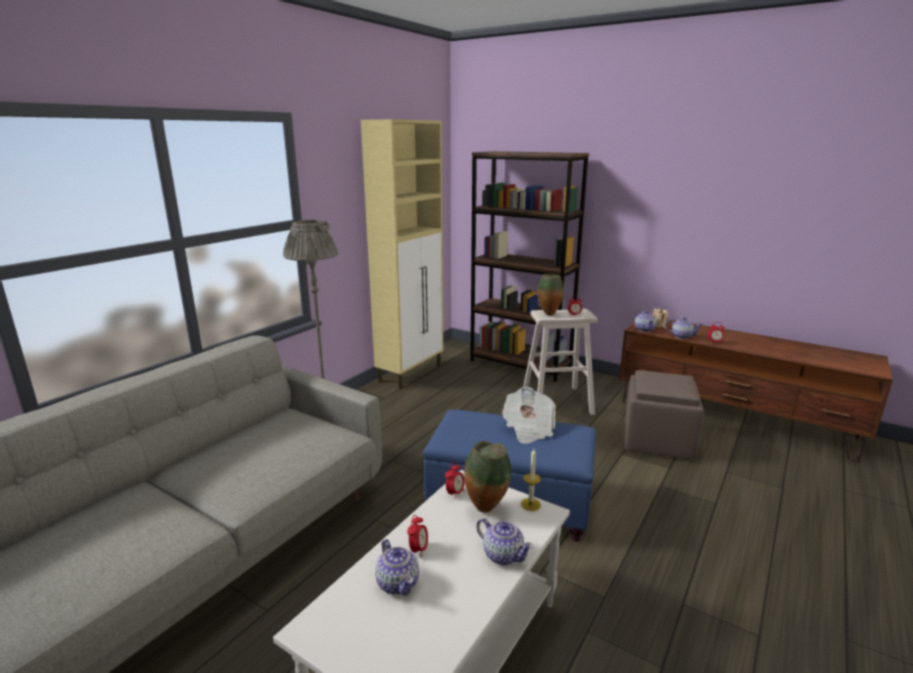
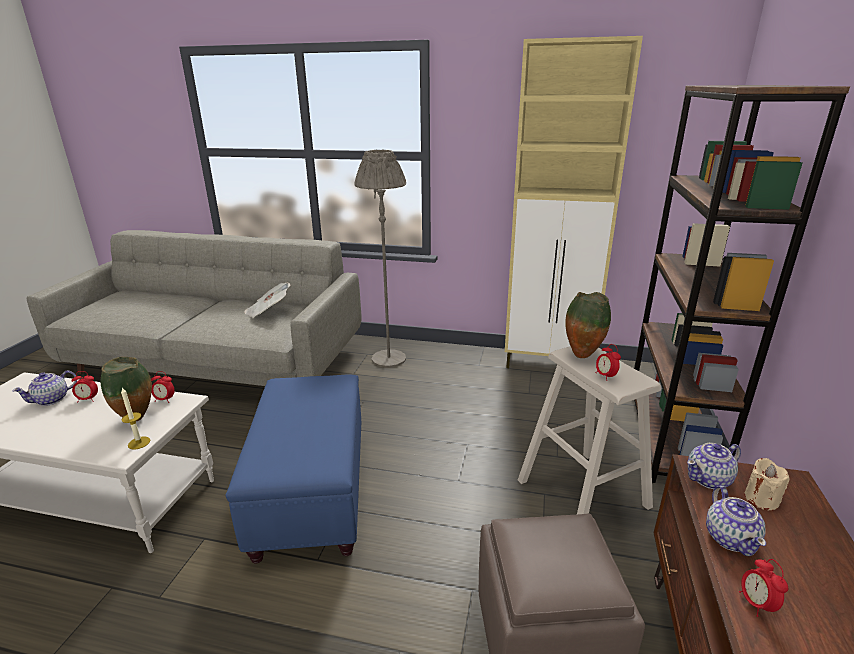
camera: 70 degrees right, 5 degrees up
teapot [476,518,534,565] -> none
newspaper [502,387,556,444] -> newspaper moved to [244,283,290,318]

